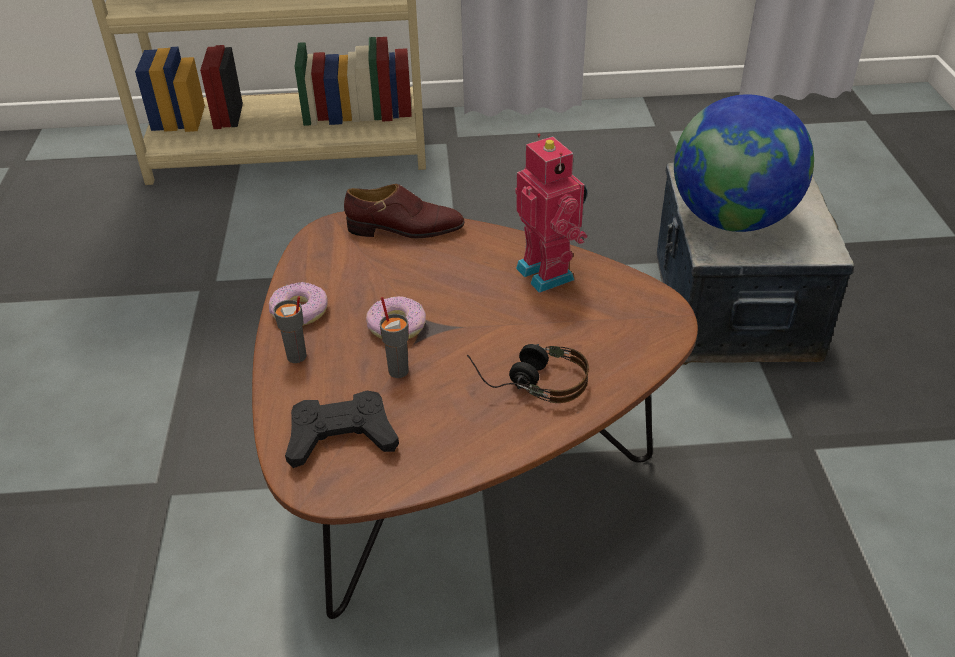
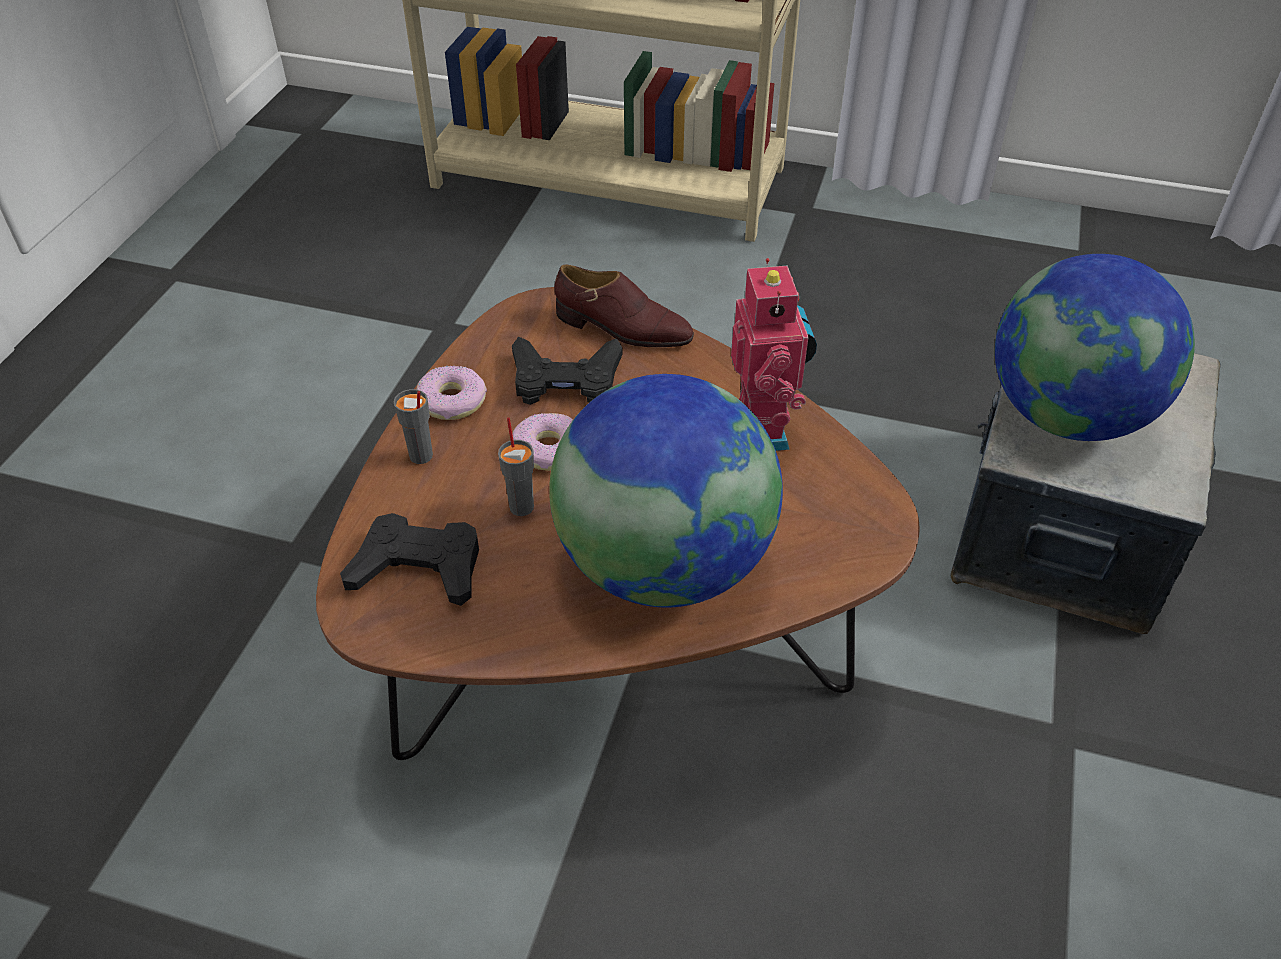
camera: 20 degrees right, 5 degrees up
headphones [467,344,589,403] -> globe [549,374,783,608]
none -> black game controller [512,337,623,405]

